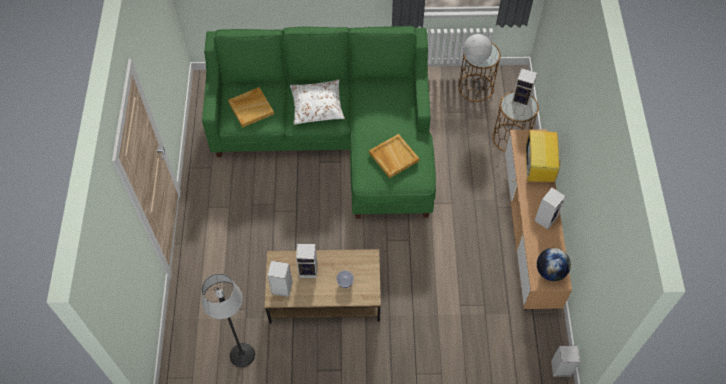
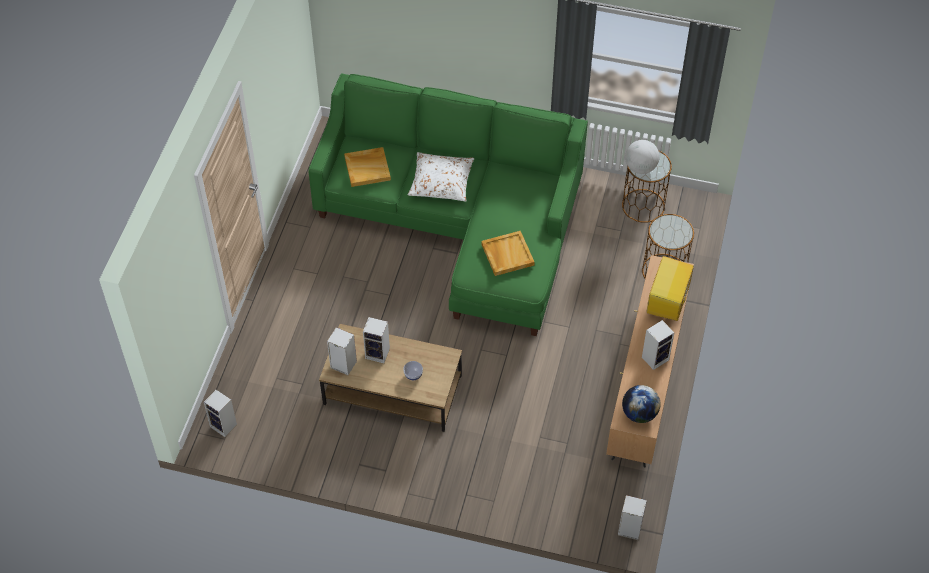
camera: 15 degrees right, 5 degrees down
floor lamp [201,274,255,367] -> none
speaker [512,68,537,108] -> speaker moved to [204,390,237,437]

